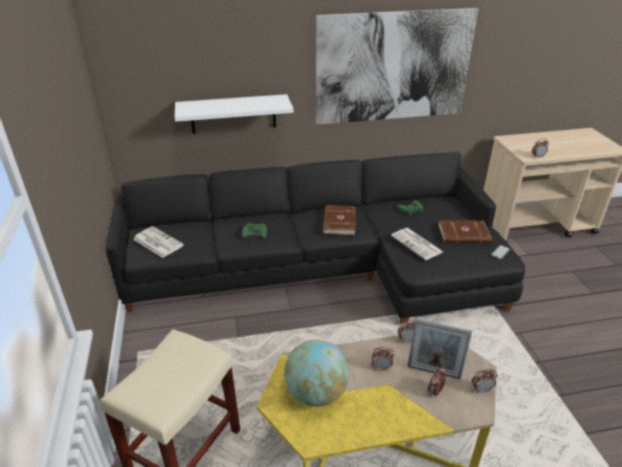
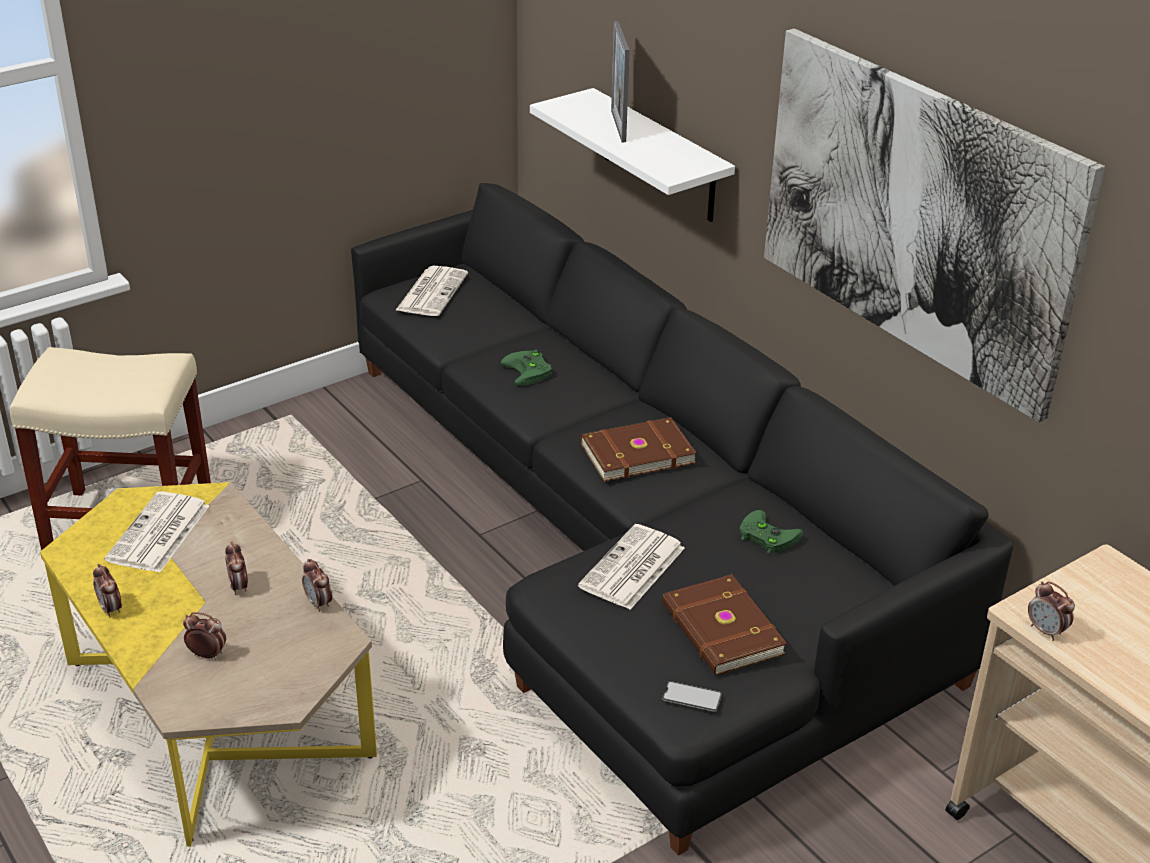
camera: 65 degrees right, 0 degrees up
globe [284,340,349,407] -> newspaper [105,491,209,573]
picture frame [408,319,472,379] -> picture frame moved to [611,21,630,142]
alarm clock [472,369,498,393] -> alarm clock moved to [93,564,122,618]

